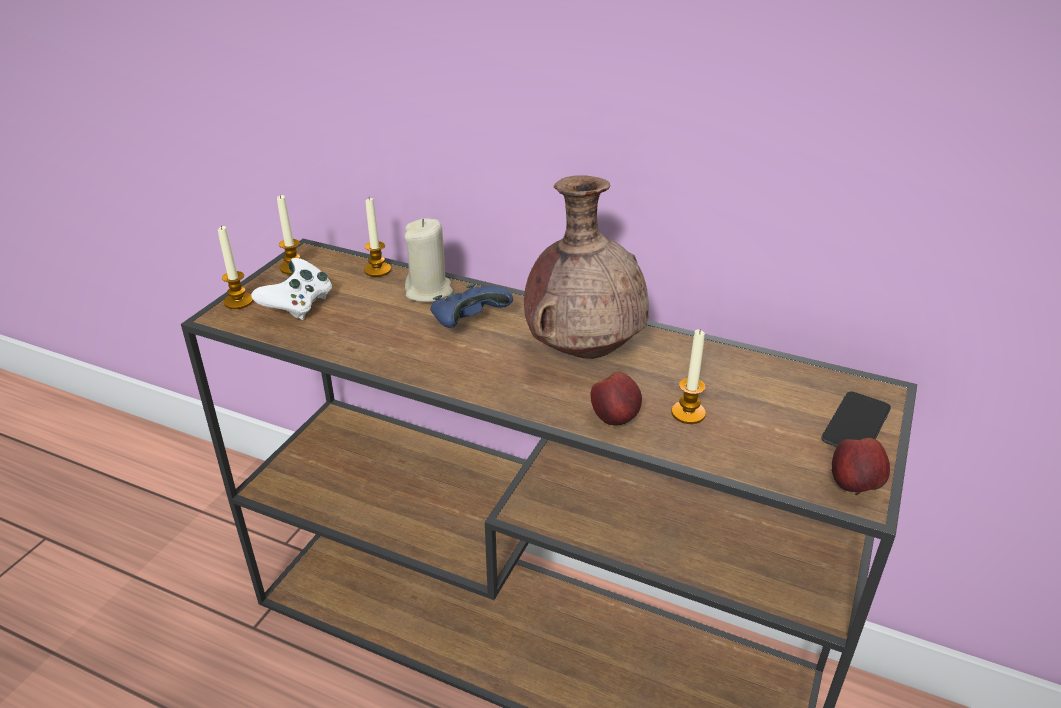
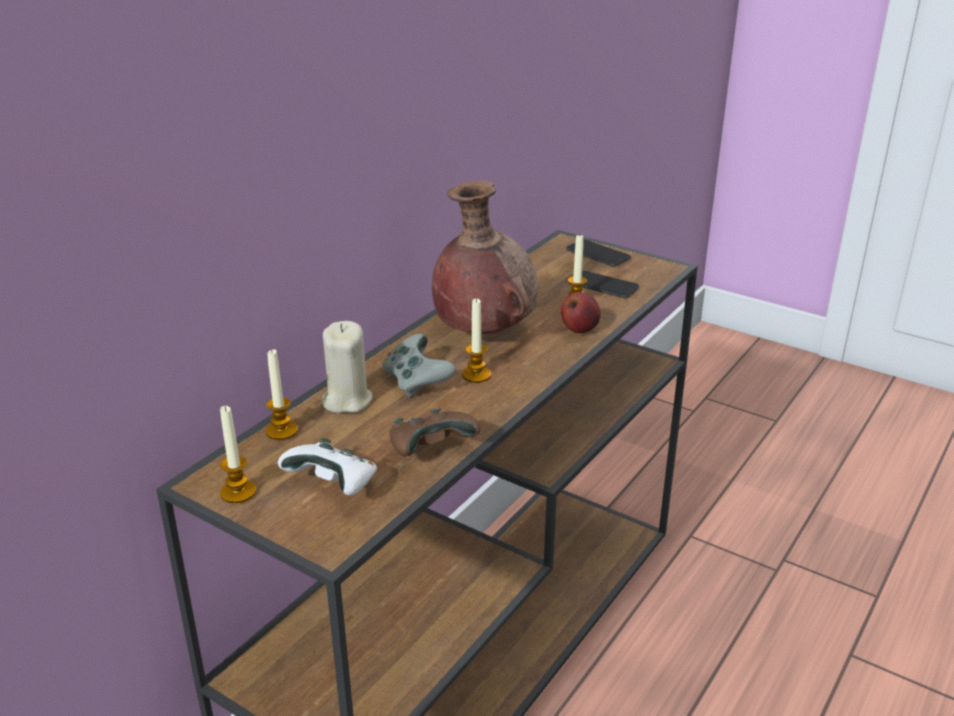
camera: 80 degrees left, 5 degrees down
candle [218,226,253,309] -> candle moved to [462,298,491,383]
blue game controller [430,284,513,328] -> grey game controller [383,334,456,397]
apple [832,438,890,495] -> none
none -> brown game controller [389,408,481,457]
none -> phone [568,270,639,298]

